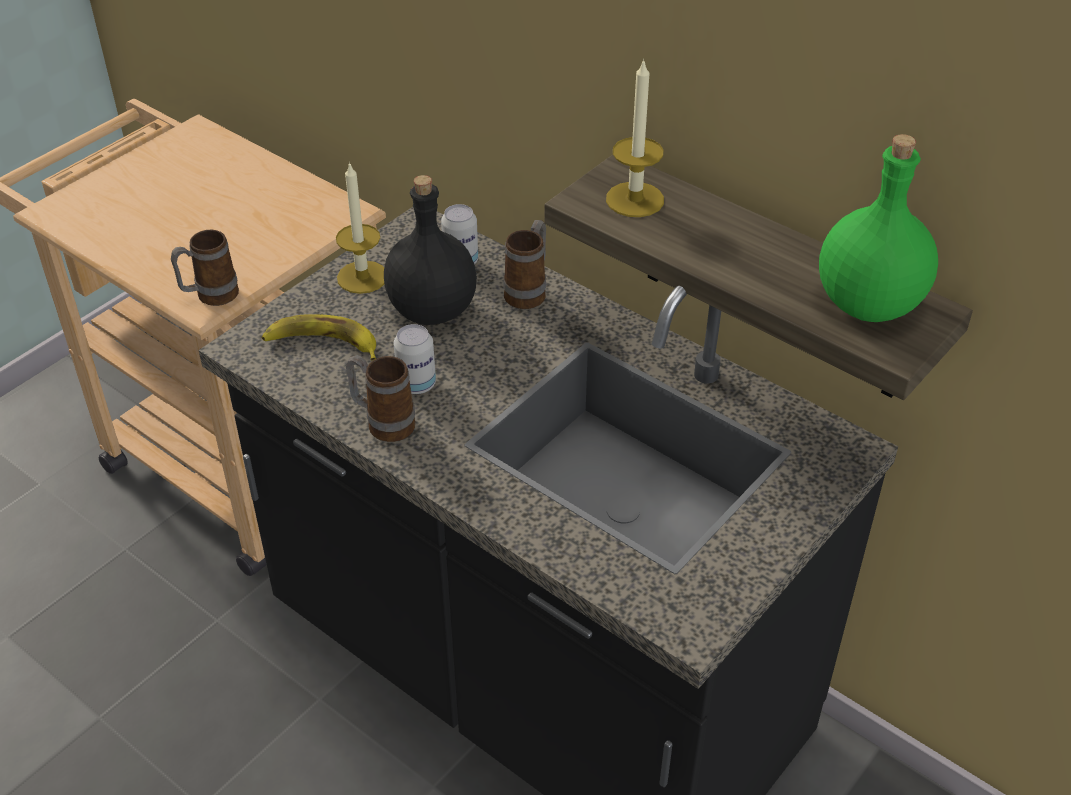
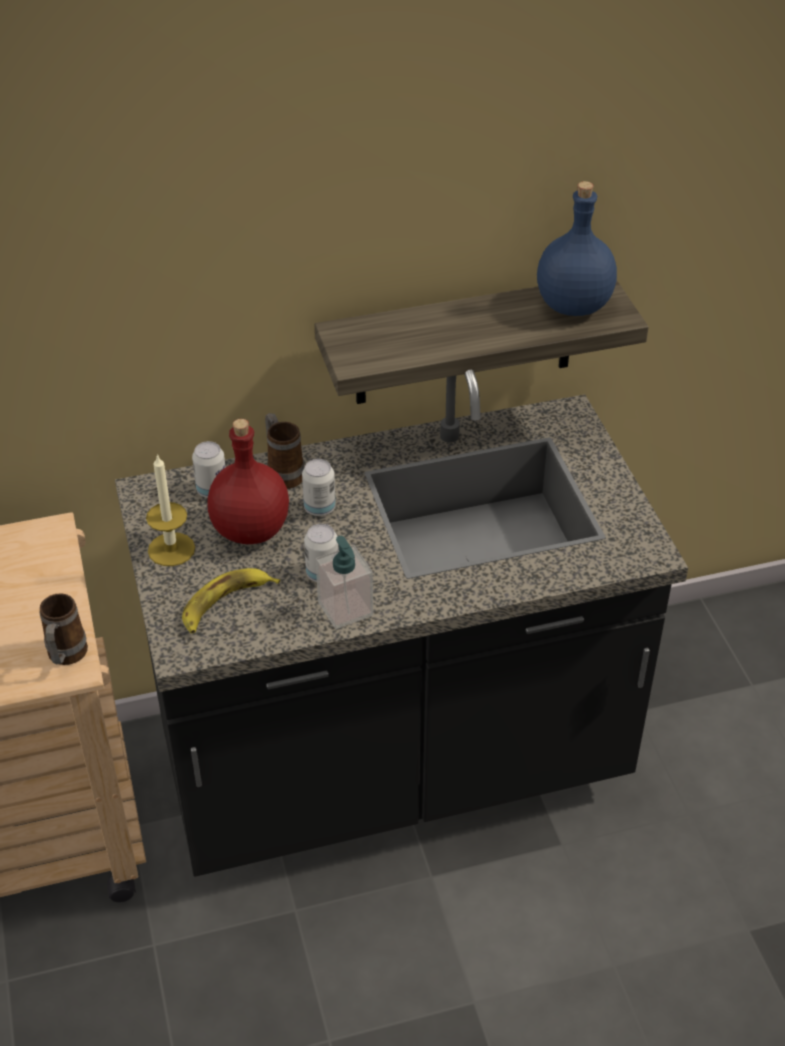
camera: 55 degrees left, 0 degrees up
mug [346,355,415,442] -> soap dispenser [316,536,373,629]
black bottle [384,175,477,325] -> red bottle [207,419,289,544]
candle [606,58,664,217] -> none
green bottle [819,134,938,322] -> blue bottle [537,181,617,316]
none -> can [302,459,336,516]

